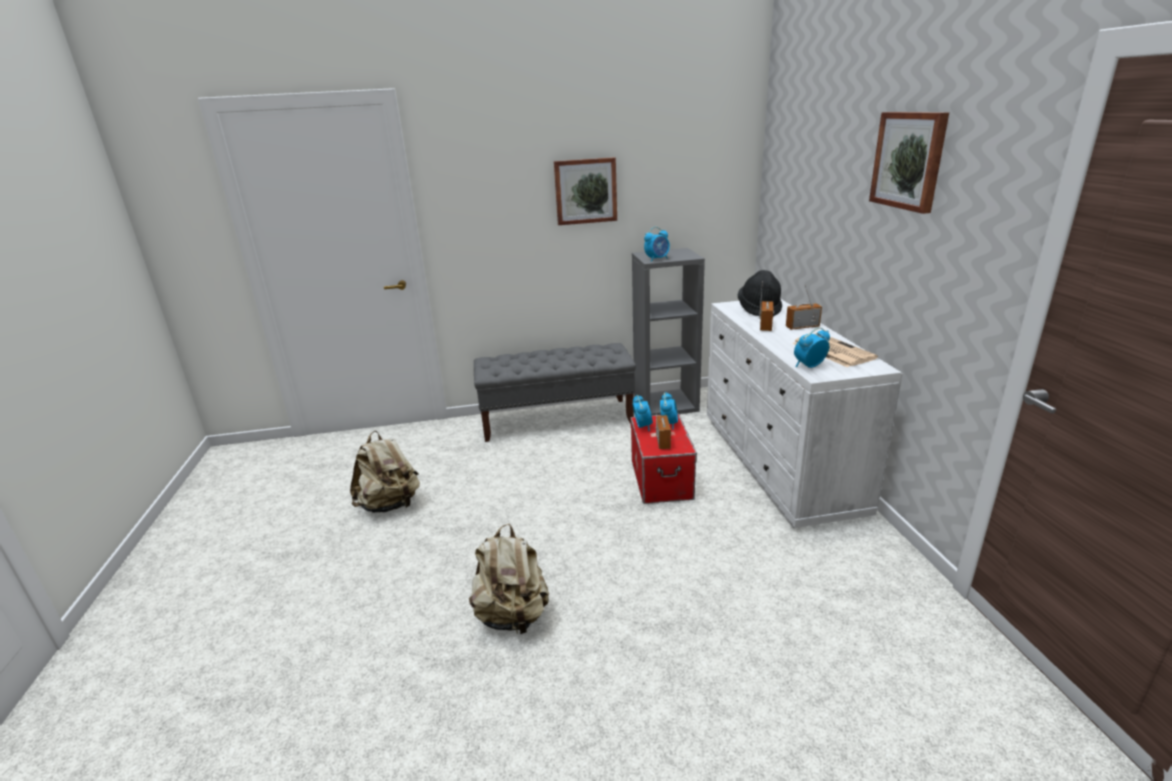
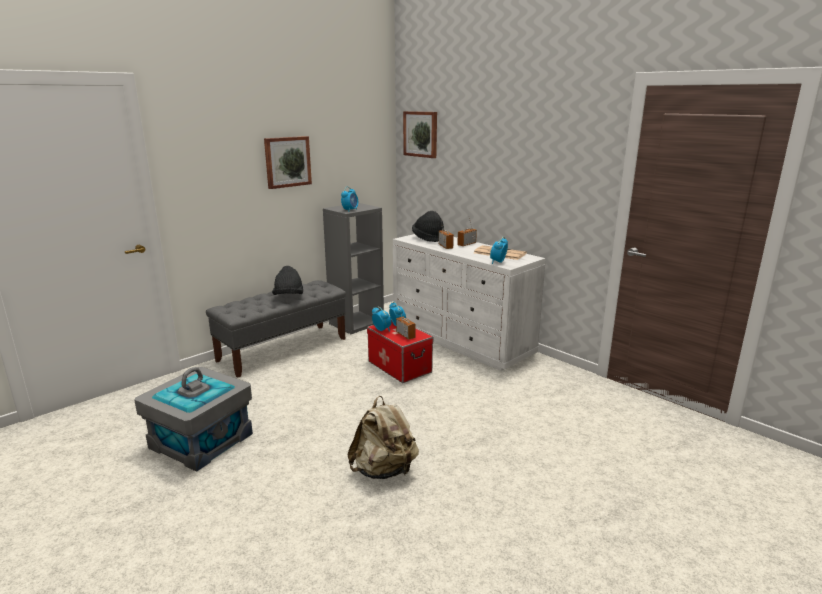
camera: 35 degrees left, 5 degrees down
beige backpack [350,431,420,513] -> grey storage box [134,367,253,472]
picture [869,112,949,214] -> picture moved to [403,111,437,158]
none -> black hat [272,266,303,295]

